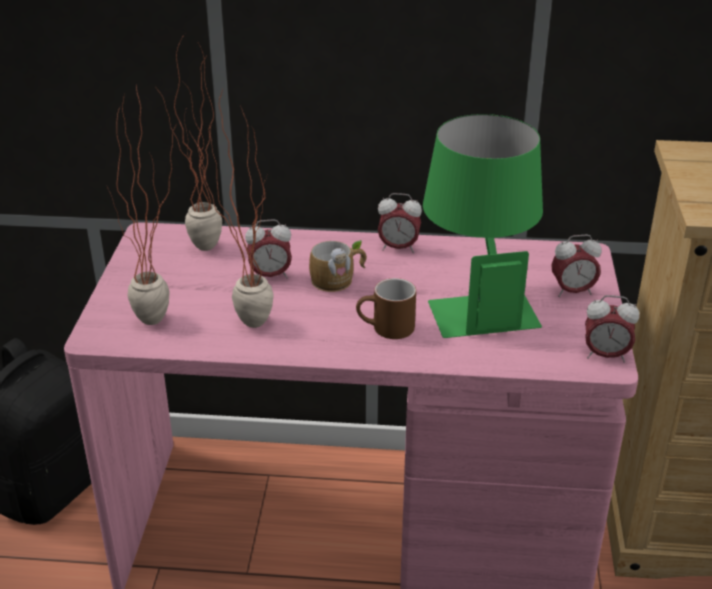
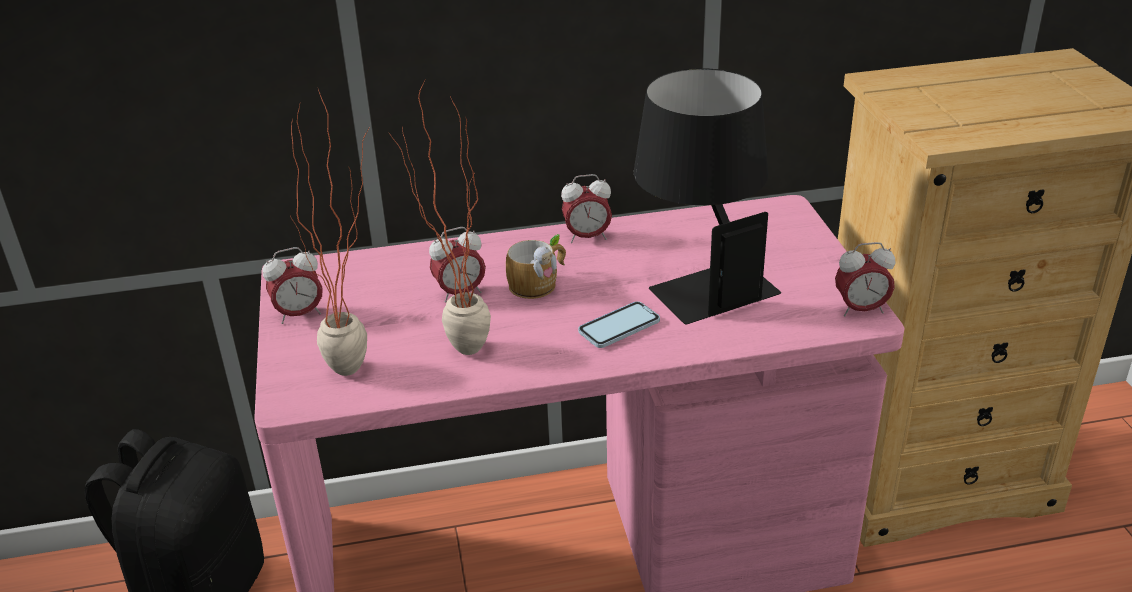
camera: 15 degrees left, 0 degrees up
potted plant [155,34,222,251] -> none
brown mug [356,278,416,339] -> phone [578,302,660,348]
green table lamp [423,114,543,338] -> black table lamp [634,68,781,324]
alarm clock [551,234,602,297] -> alarm clock moved to [262,247,323,324]

